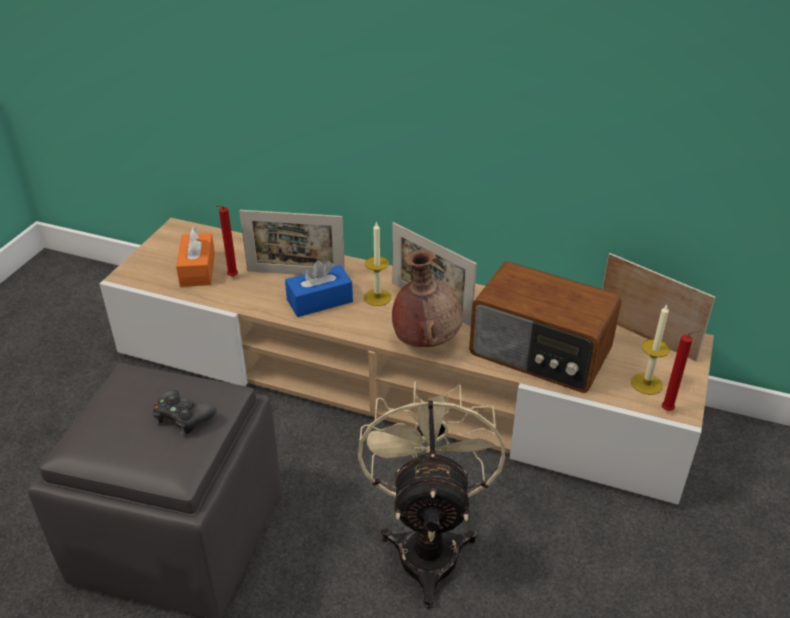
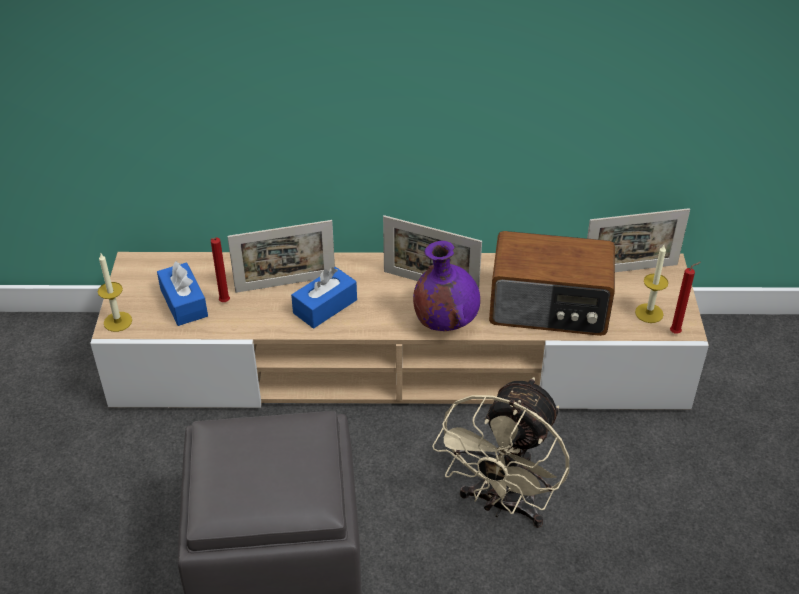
camera: 20 degrees left, 5 degrees up
black game controller [153,389,217,436] -> none
orange tissue box [176,226,215,287] -> blue tissue box [157,261,208,326]
beige fan [358,381,505,609] -> beige fan turned 135 degrees counterclockwise [432,377,569,528]
candle [364,221,391,306] -> candle moved to [98,252,132,332]
brown vase [392,250,463,347] -> purple vase [413,241,480,331]
picture frame [602,253,715,361] -> picture frame turned 150 degrees clockwise [587,208,690,272]

